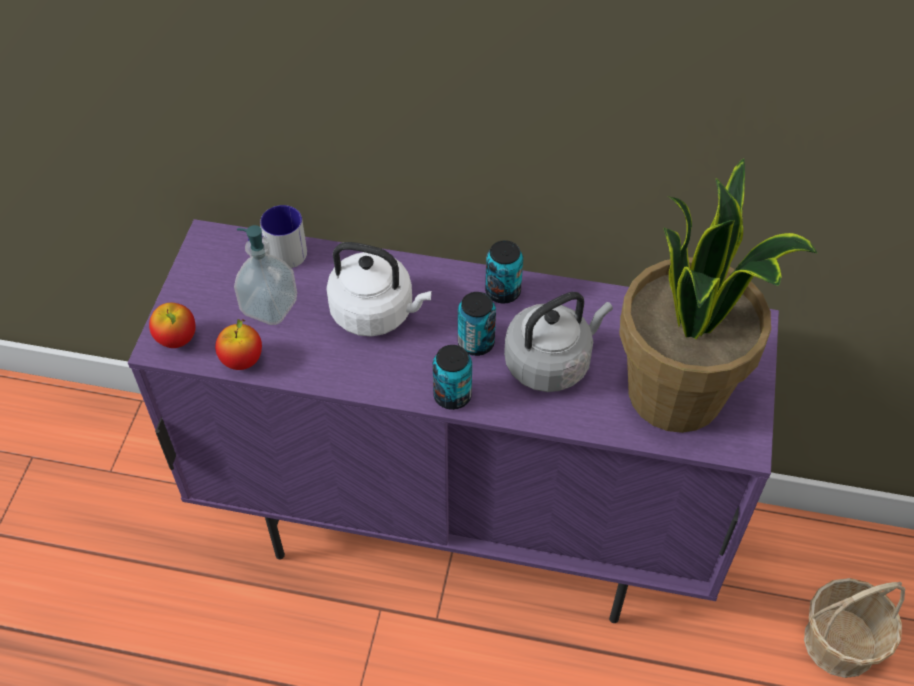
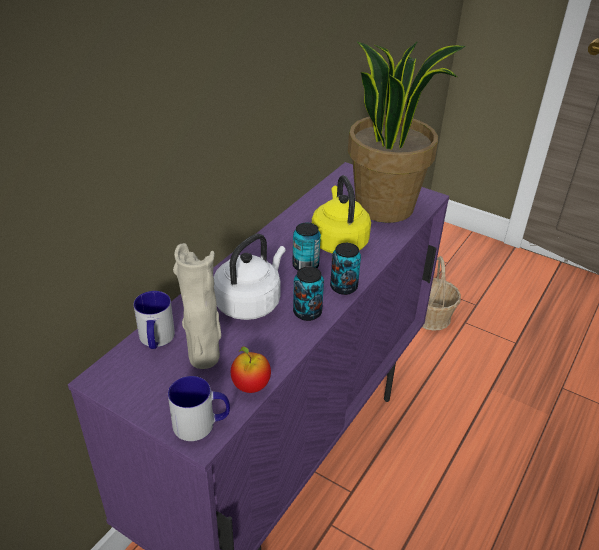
camera: 70 degrees left, 15 degrees down
apple [149,303,196,348] -> mug [168,376,230,441]
soap dispenser [234,225,297,325] -> beige vase [173,243,221,369]
can [485,240,523,304] -> can moved to [293,266,324,321]
grey kettle [504,292,613,392] -> yellow kettle [312,175,371,254]

